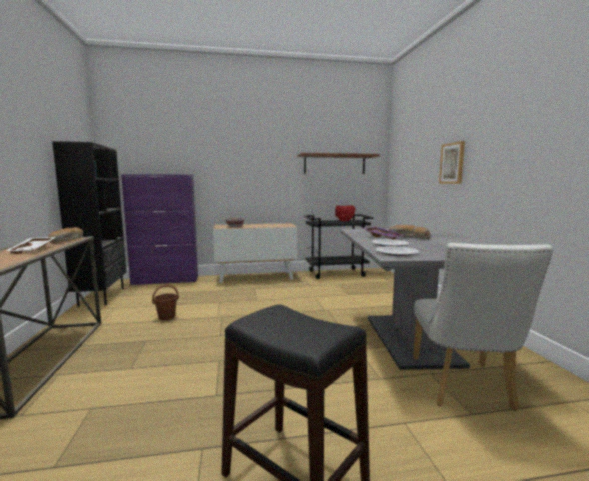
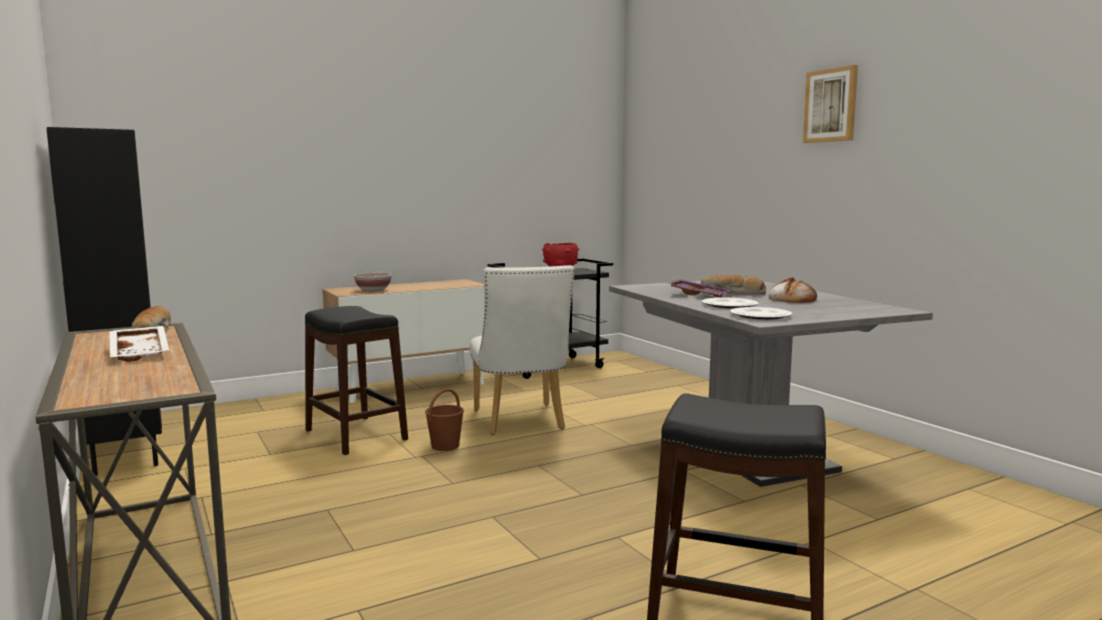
camera: 20 degrees left, 0 degrees up
purple cabinet [121,174,198,285] -> none
brown bucket [152,285,179,320] -> brown bucket moved to [425,388,464,451]
brown shelf [297,153,380,174] -> none
white chair [413,243,553,411] -> white chair moved to [470,265,574,435]
picture [439,141,465,184] -> picture moved to [803,65,858,143]
none -> black stool [305,306,408,455]
none -> bread [768,277,817,303]

